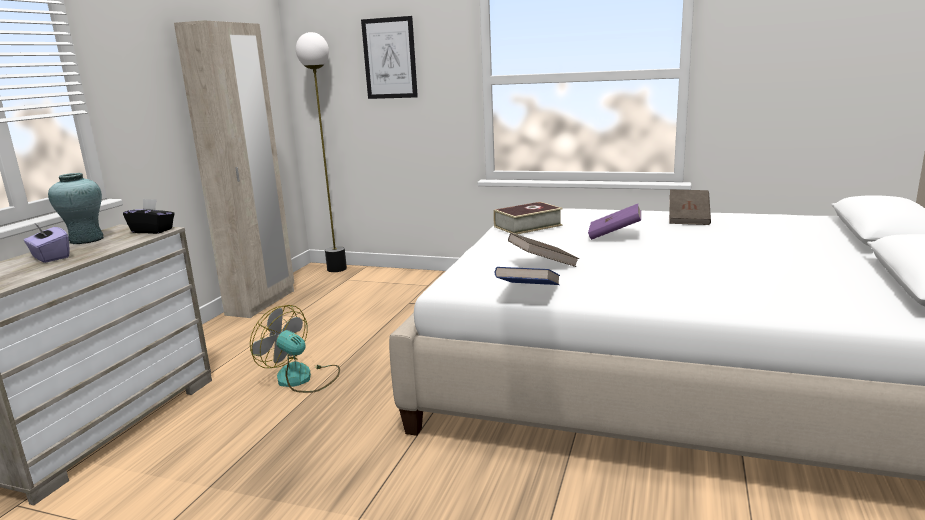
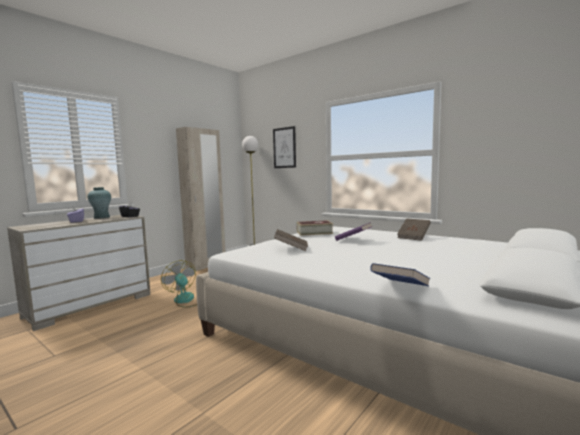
camera: 20 degrees right, 10 degrees down
blue book [495,267,560,285] -> blue book moved to [370,263,430,286]

